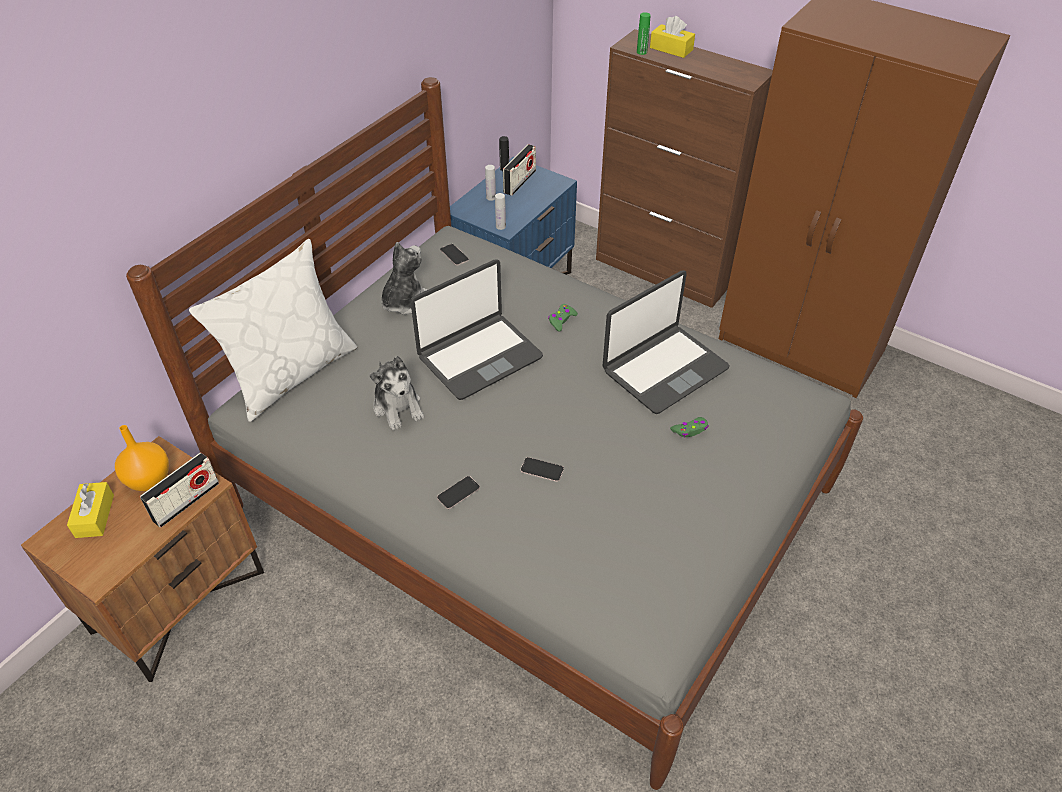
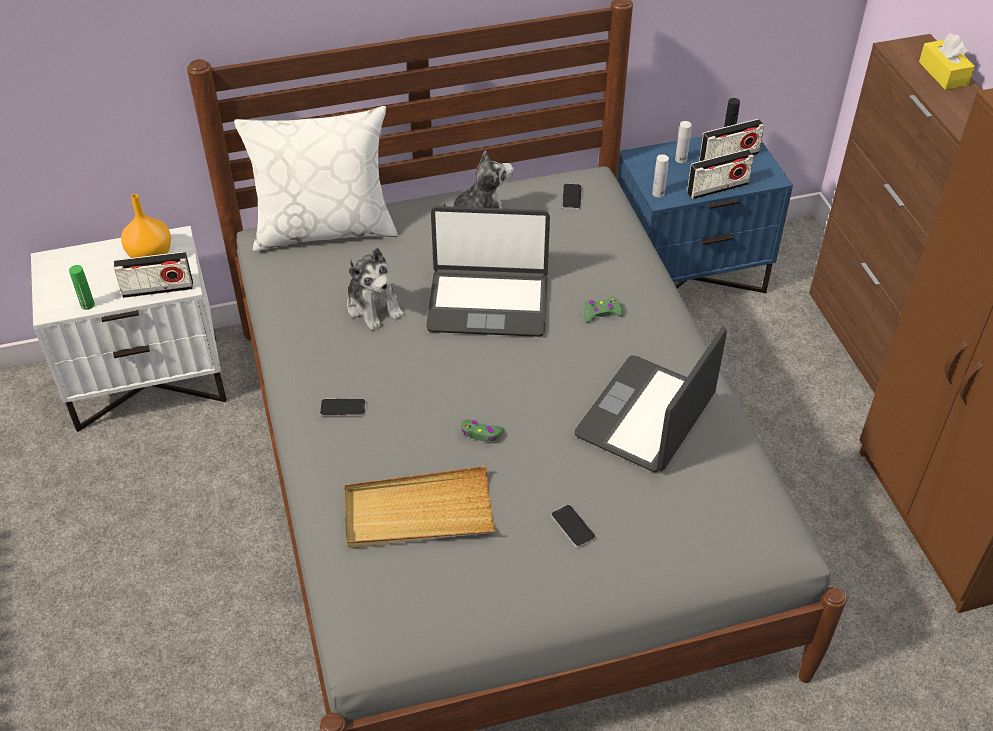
camera: 40 degrees right, 0 degrees up
brown nightstand [21,436,264,682] -> white nightstand [31,226,227,432]
yellow tissue box [67,482,114,538] -> none
plush toy [369,356,424,430] -> plush toy turned 45 degrees counterclockwise [347,248,404,330]
phone [521,457,564,482] -> phone moved to [551,504,595,547]
laptop [603,270,730,414] -> laptop turned 120 degrees clockwise [575,327,727,472]
green bottle [637,12,651,55] -> green bottle moved to [69,265,95,310]
green game controller [670,417,709,437] -> green game controller moved to [461,419,504,441]
none -> beige tray [345,466,496,549]
none -> radio [687,149,754,199]

